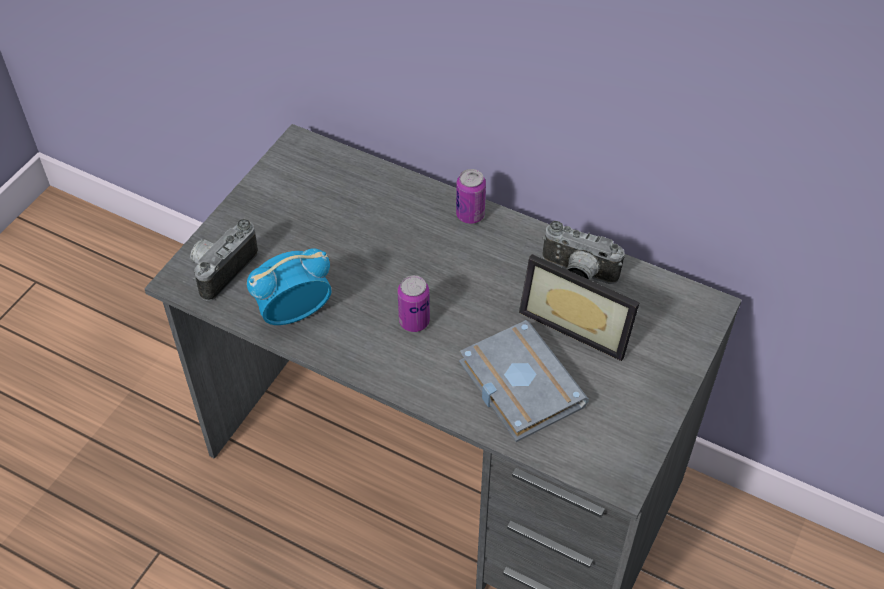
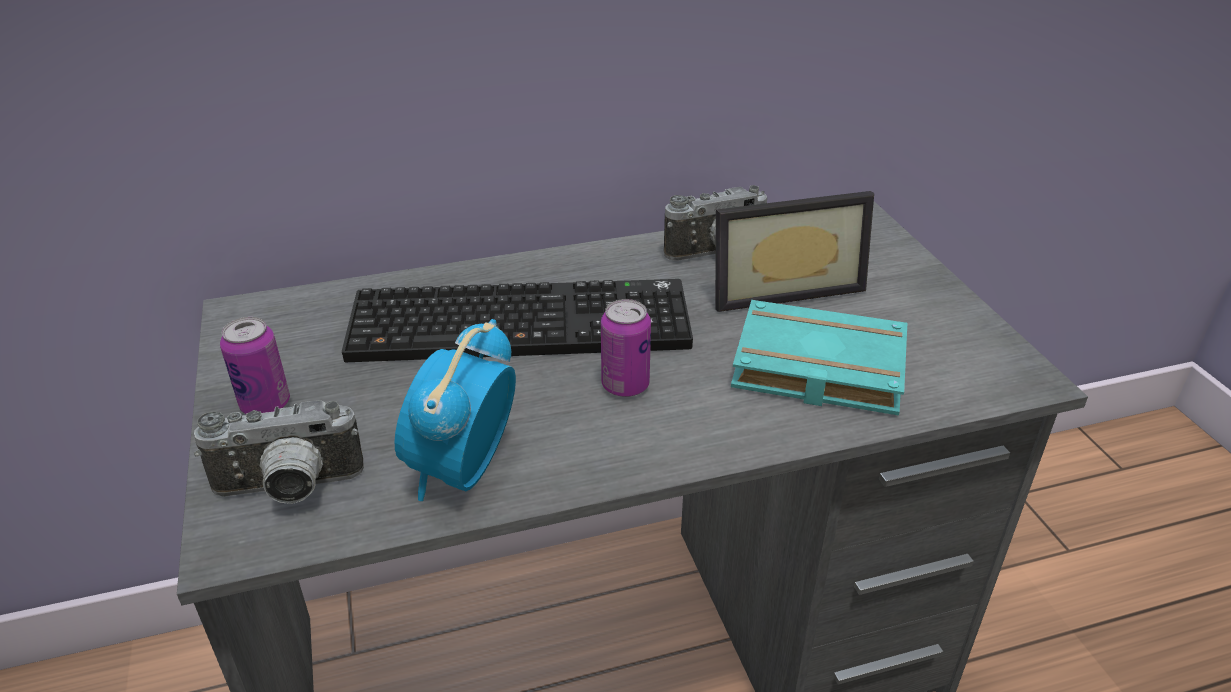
camera: 45 degrees left, 15 degrees down
camera [190,219,258,301] -> camera turned 90 degrees counterclockwise [194,400,364,504]
can [456,169,486,224] -> can moved to [220,317,290,414]
grey book [459,320,589,442] -> turquoise book [731,300,907,416]
none -> keyboard [342,279,693,362]

